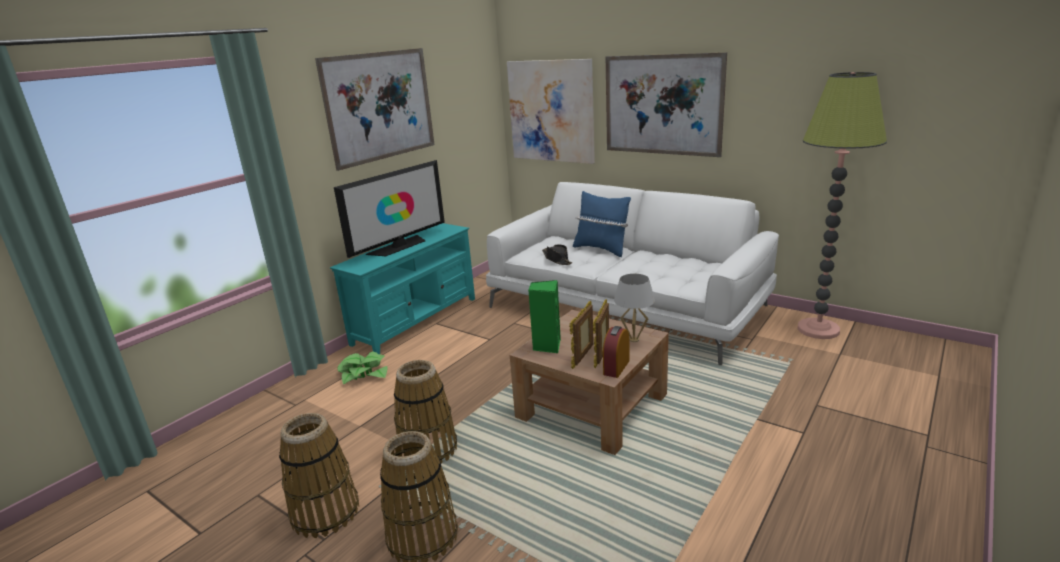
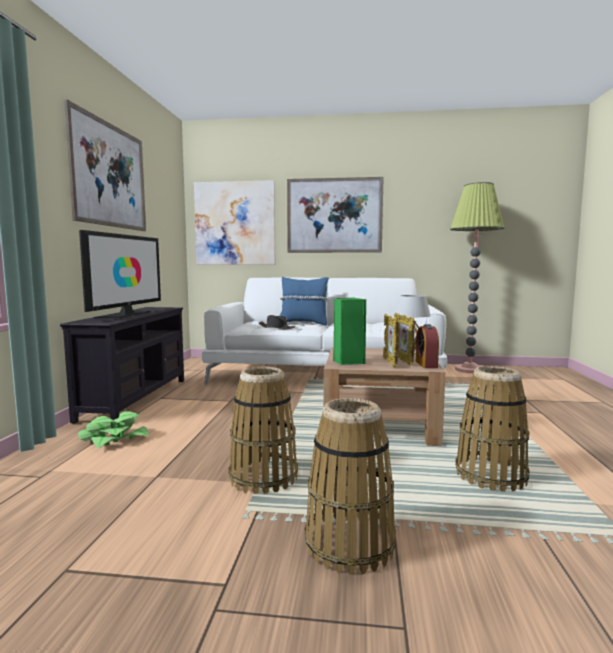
camera: 30 degrees left, 15 degrees down
basket [279,413,359,538] -> basket moved to [455,366,530,492]
turquoise tv stand [330,223,475,354] -> black tv stand [60,307,184,424]

